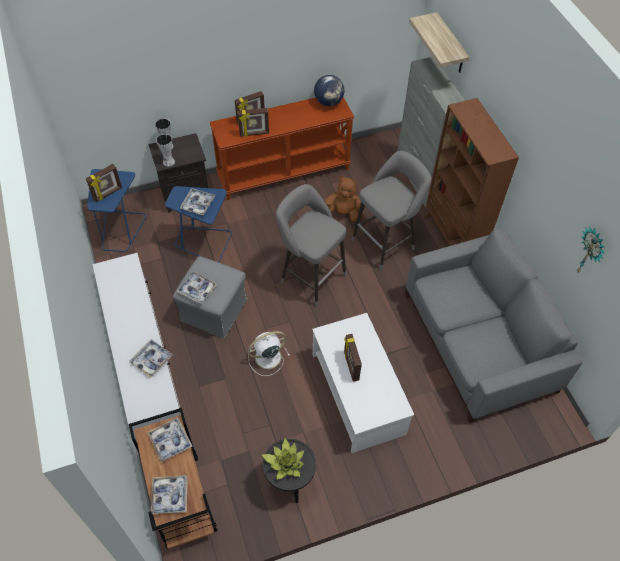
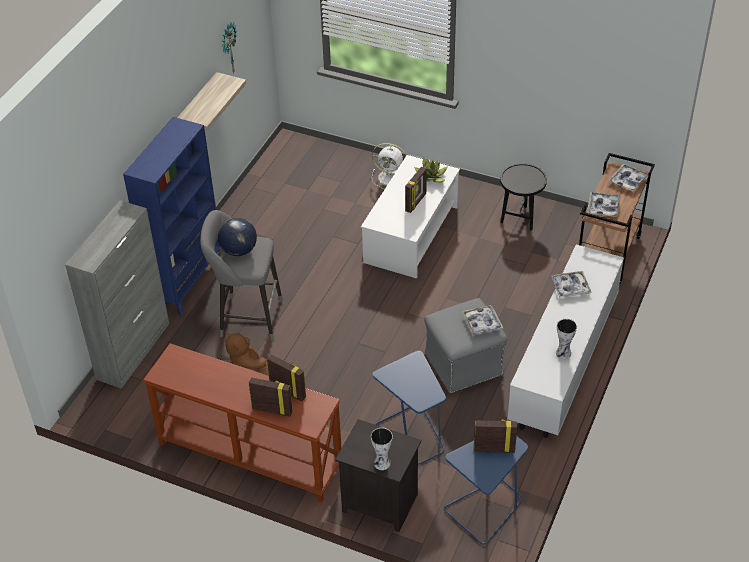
camera: 135 degrees left, 10 degrees down
vase [156,134,175,167] -> vase moved to [556,319,577,359]
tray [180,188,216,215] -> none
white fan [248,331,290,376] -> white fan moved to [372,143,407,189]
potted plant [262,438,304,480] -> potted plant moved to [414,157,448,183]
grey stool [276,184,346,307] -> none
globe [314,75,344,106] -> globe moved to [218,218,257,256]
grey sofa [405,229,583,423] -> none
shelf [409,12,470,73] -> shelf moved to [177,72,246,131]
brown bookcase [424,98,519,246] -> blue bookcase [123,117,220,317]

